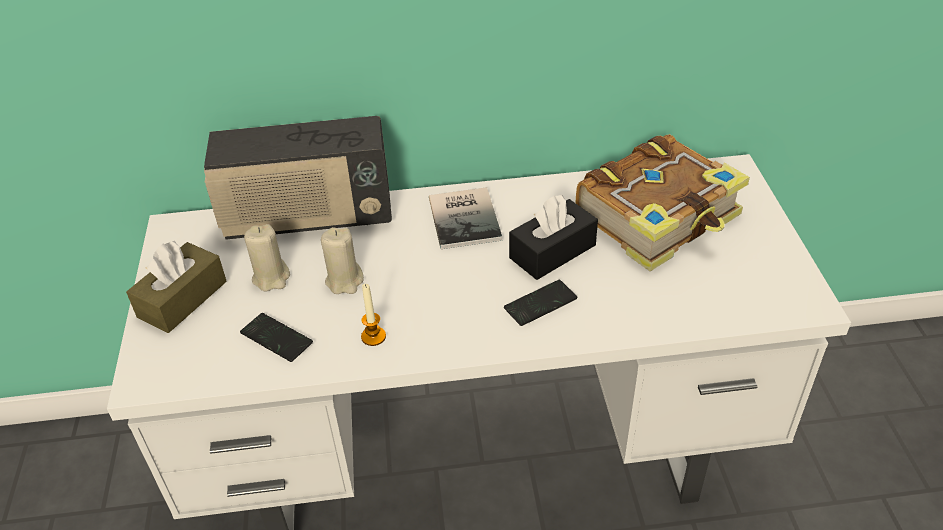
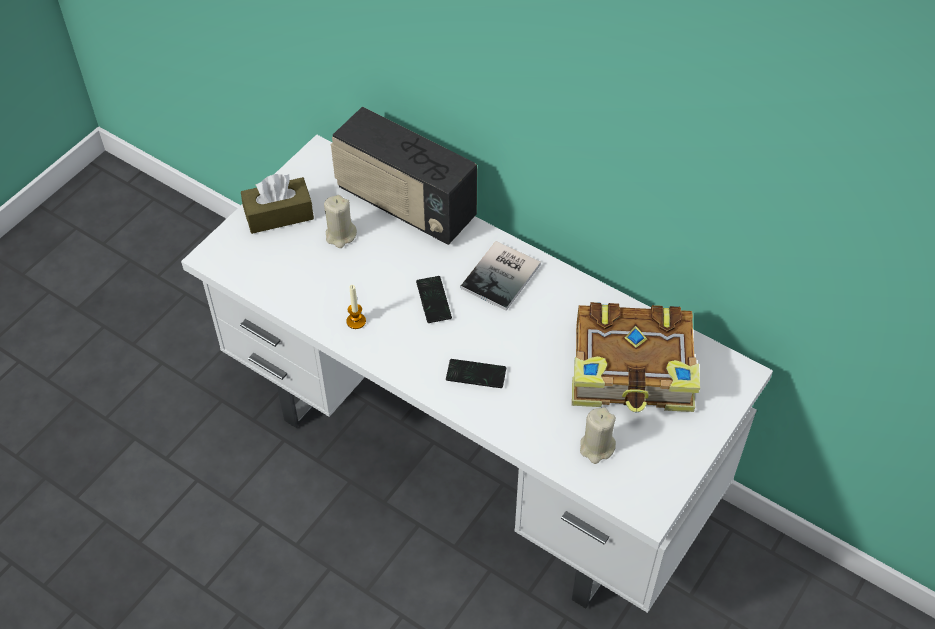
camera: 40 degrees right, 10 degrees up
phone [240,313,313,362] -> phone moved to [416,276,452,323]
beige candle [321,227,364,294] -> beige candle moved to [580,407,616,464]
black tissue box [509,195,598,280] -> none

